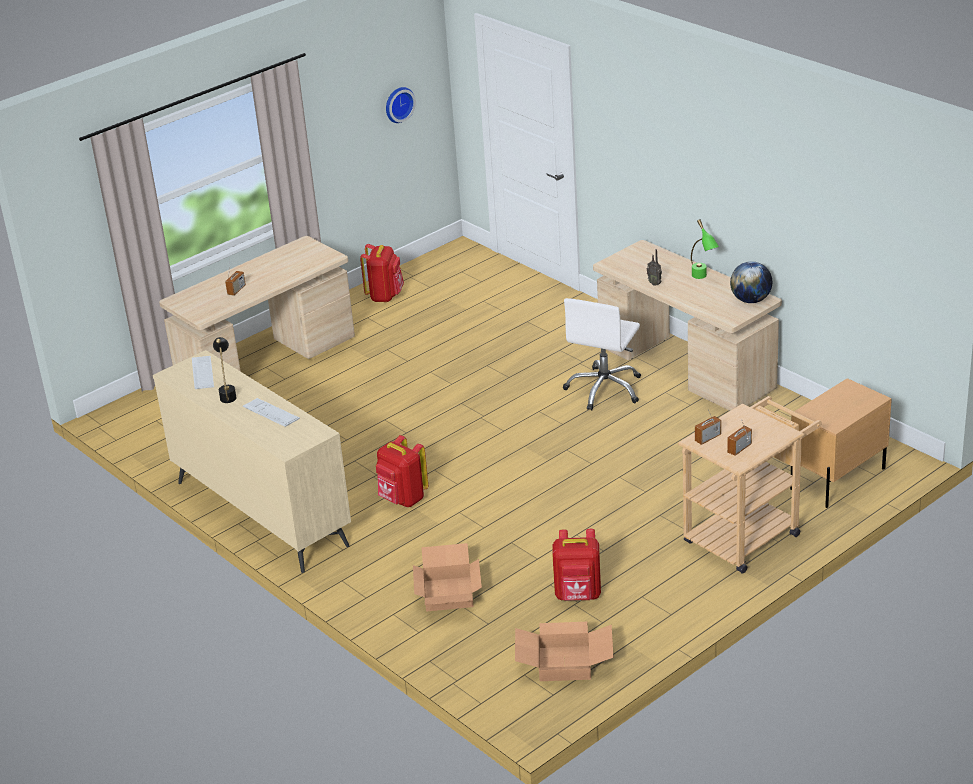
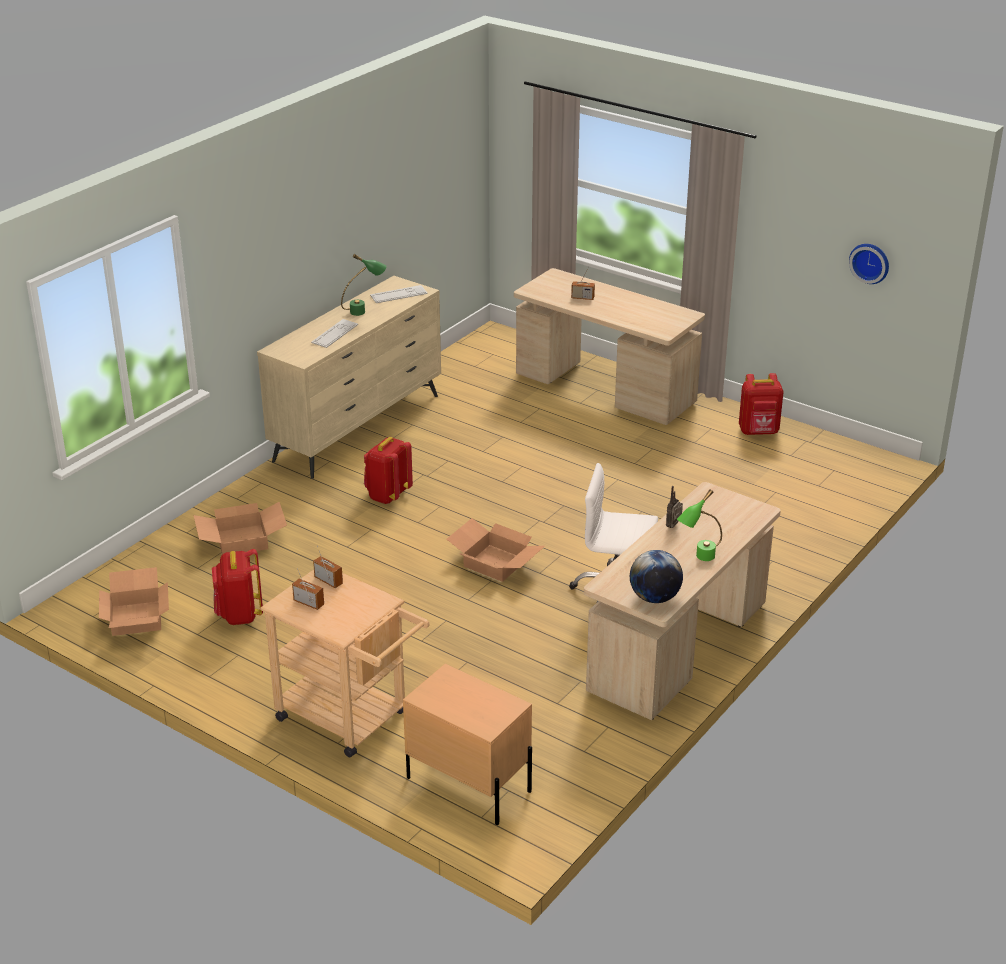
camera: 75 degrees right, 0 degrees up
black table lamp [213,337,237,403] -> green table lamp [341,254,386,316]
none -> cardboard box [447,518,545,582]

